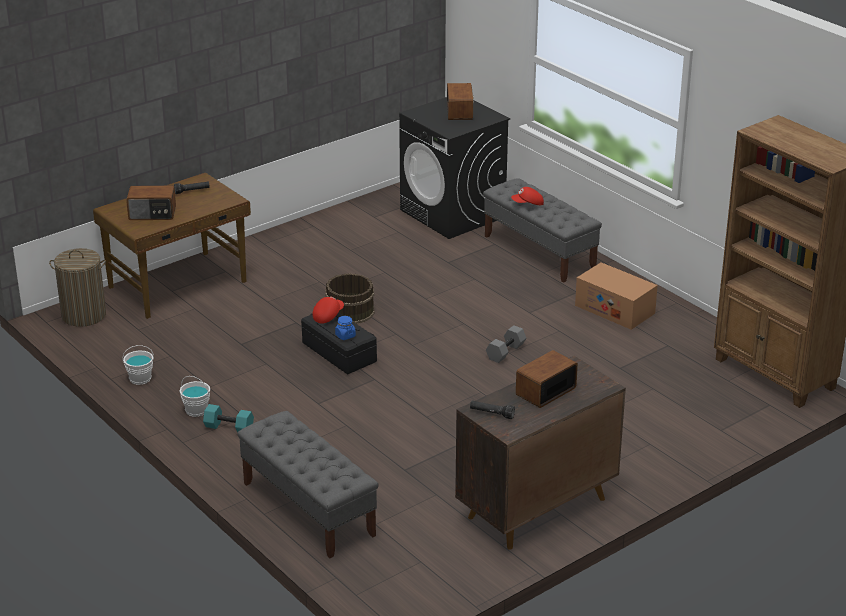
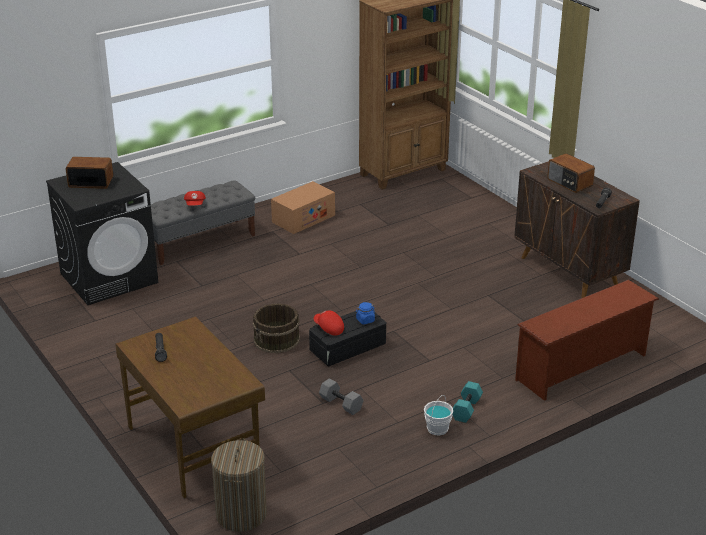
camera: 85 degrees left, 0 degrees up
white bucket [122,345,154,385] -> none
radio [126,185,176,220] -> none
grey bench [237,411,379,558] -> brown shoe rack [515,280,659,401]
grey dumbbell [486,325,526,363] -> grey dumbbell moved to [319,378,363,415]

